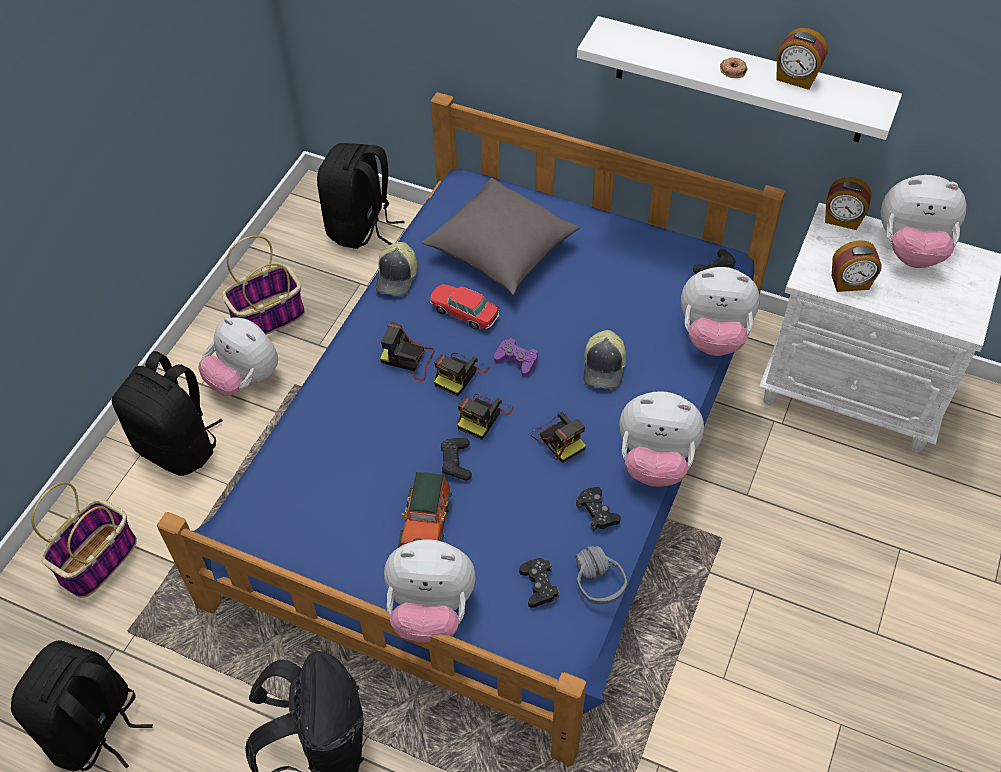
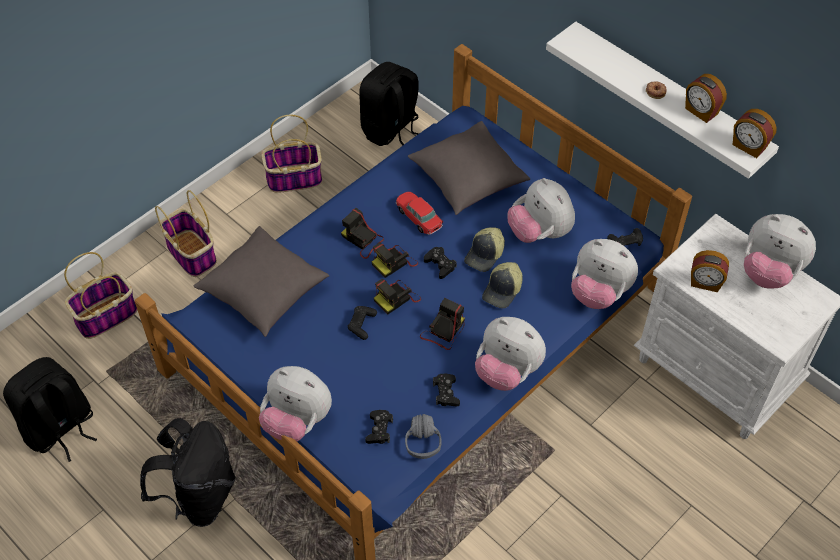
camera: 20 degrees right, 0 degrees up
black backpack [111,351,223,476] -> basket [155,190,217,277]
plush toy [198,317,278,396] -> plush toy moved to [507,178,575,243]
cap [375,242,417,296] -> cap moved to [464,227,505,272]
toy car [398,472,452,548] -> none
purple game controller [494,338,538,377] -> black game controller [424,247,457,279]
camera [531,411,586,463] -> camera turned 135 degrees counterclockwise [420,298,465,350]
alarm clock [825,177,872,230] -> alarm clock moved to [733,109,777,158]
none -> grey pillow [194,226,329,337]

